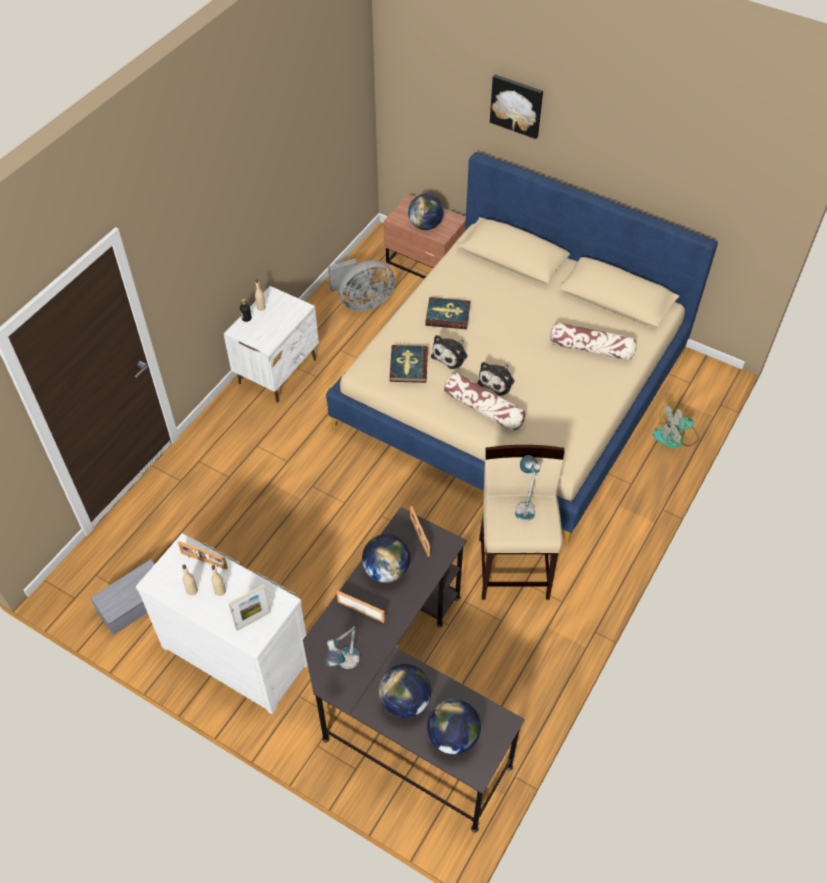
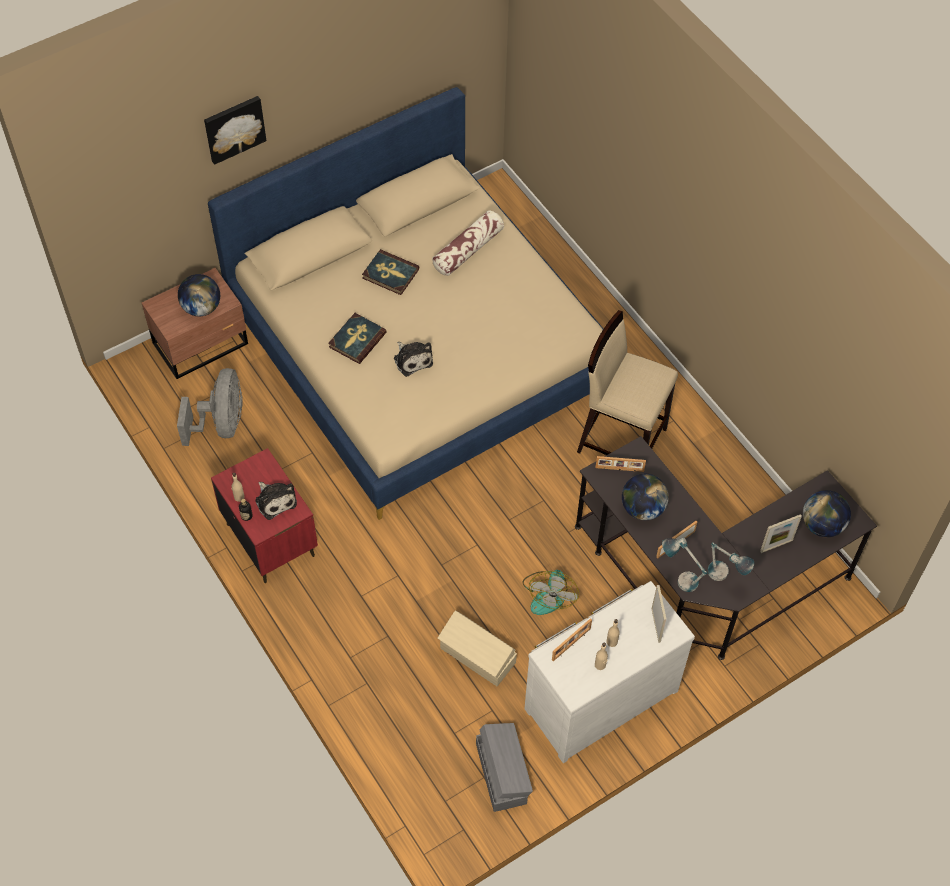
camera: 65 degrees left, 5 degrees up
white nightstand [224,286,319,403] -> red nightstand [211,448,318,583]
globe [379,664,431,718] -> picture frame [760,514,802,553]
book [390,345,428,383] -> book moved to [362,249,419,295]
pillow [444,373,525,432] -> none
plush toy [477,362,514,396] -> plush toy moved to [255,482,297,520]
table lamp [515,455,541,522] -> table lamp moved to [662,537,707,592]
fan [652,401,699,448] -> fan moved to [522,570,579,615]
none -> beige storage box [438,611,517,686]

